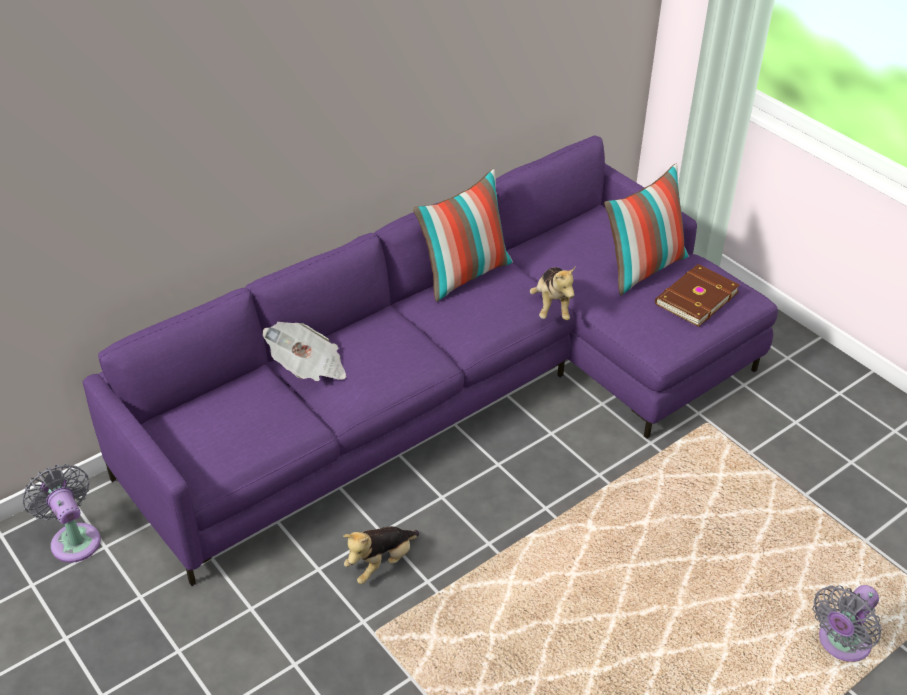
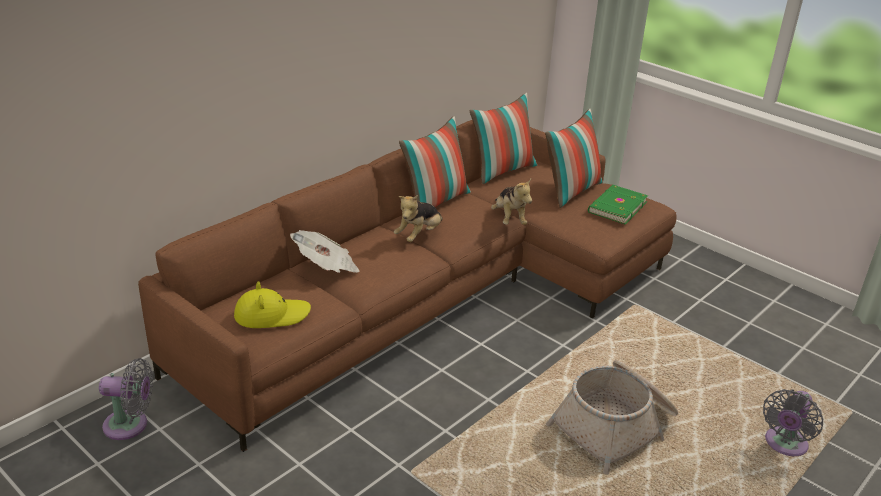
camera: 10 degrees left, 10 degrees down
grey fan [23,464,101,563] -> grey fan turned 135 degrees clockwise [99,358,153,440]
purple sofa [83,136,778,586] -> brown sofa [138,120,677,452]
plush toy [343,526,419,584] -> plush toy moved to [394,195,443,242]
brown book [655,264,740,327] -> green book [588,185,648,224]
none -> yellow hat [234,281,311,328]
none -> pillow [470,93,537,184]
none -> basket [546,360,678,475]

